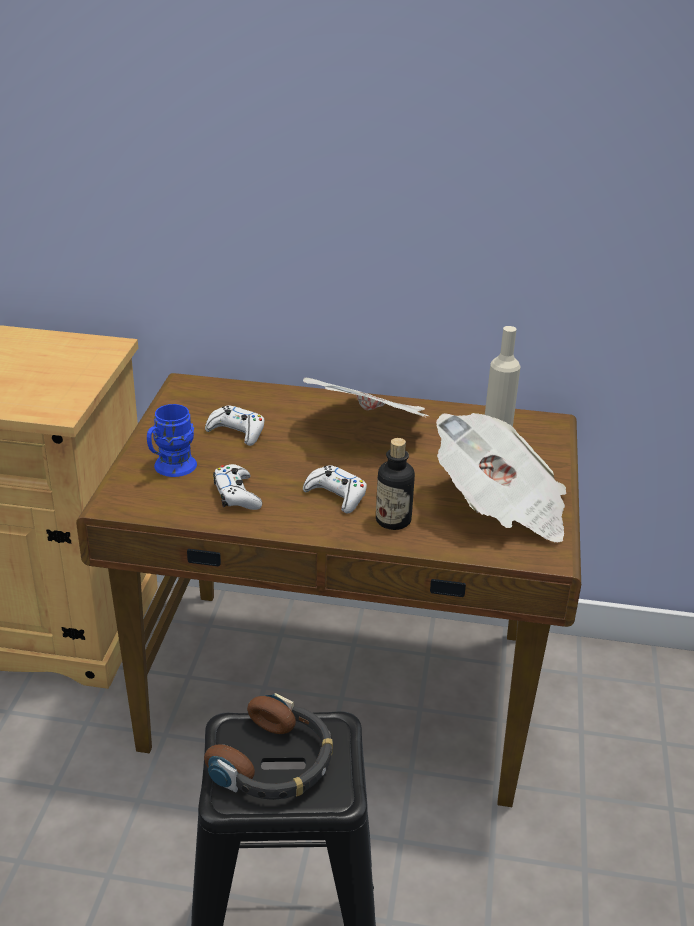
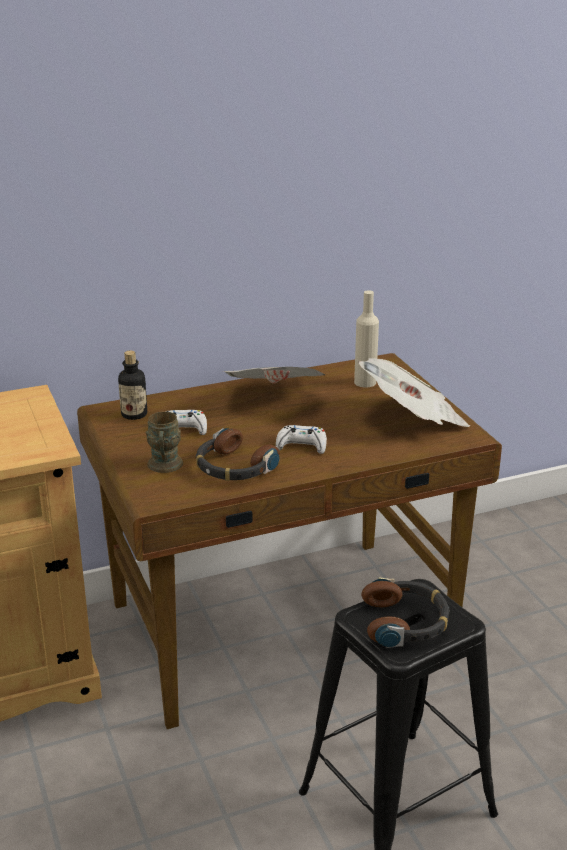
camera: 30 degrees left, 5 degrees down
blue mug [147,404,197,477] -> brown mug [146,412,183,473]
white game controller [213,464,262,510] -> headphones [196,428,280,481]
bottle [376,438,415,530] -> bottle moved to [118,351,147,420]

